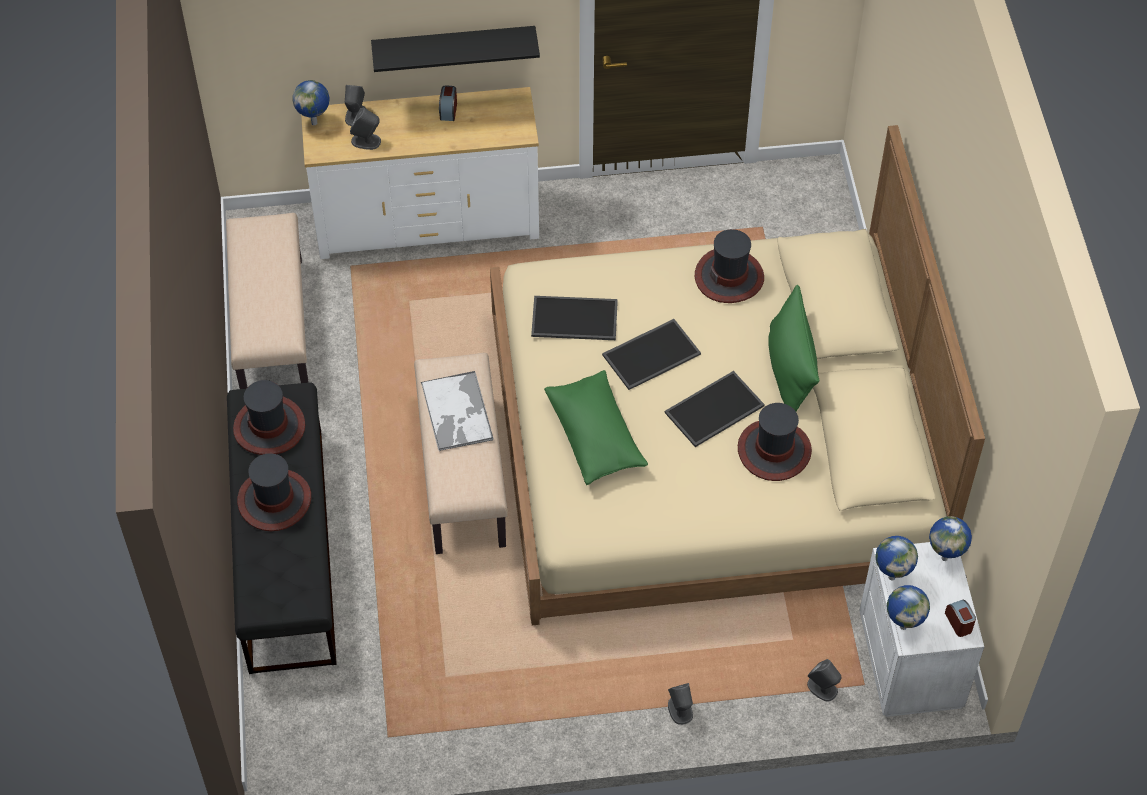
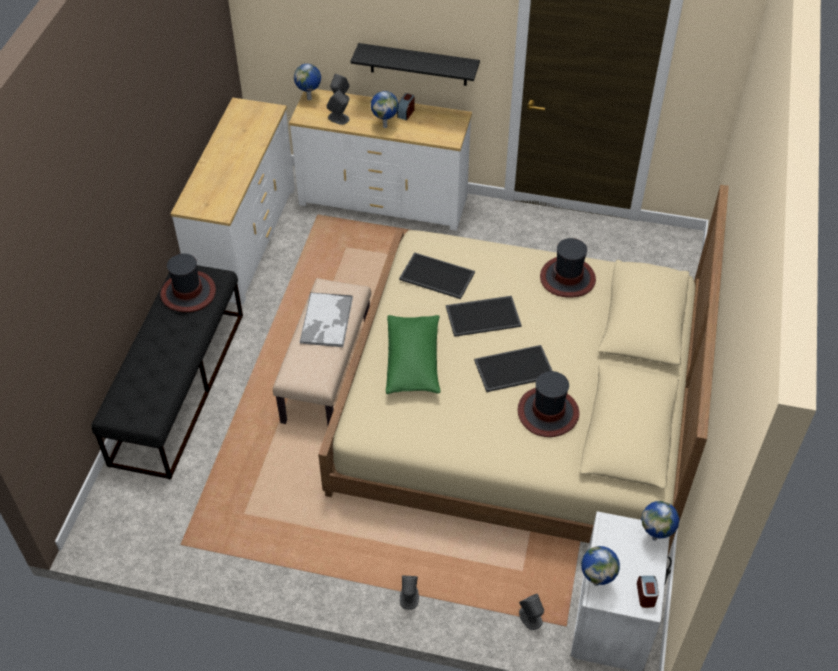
camera: 20 degrees right, 5 degrees down
beige bench [226,213,309,389] -> white dresser [170,97,295,305]
hat [237,453,311,531] -> none
green pillow [768,285,819,412] -> none
globe [875,536,918,580] -> globe moved to [371,91,399,128]

